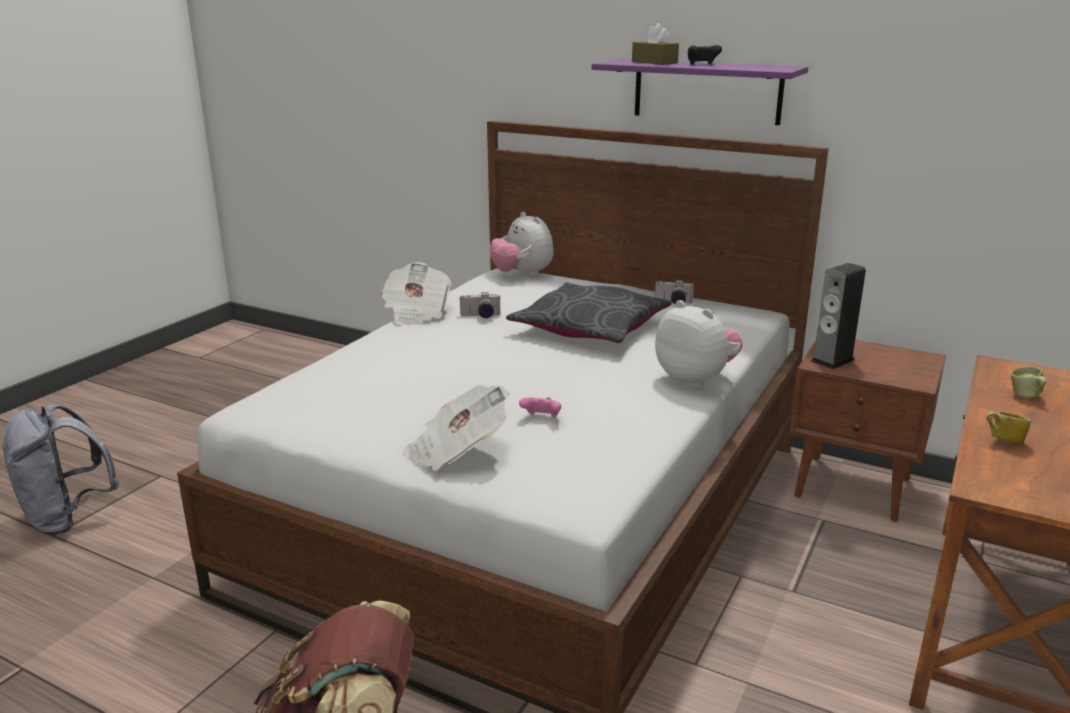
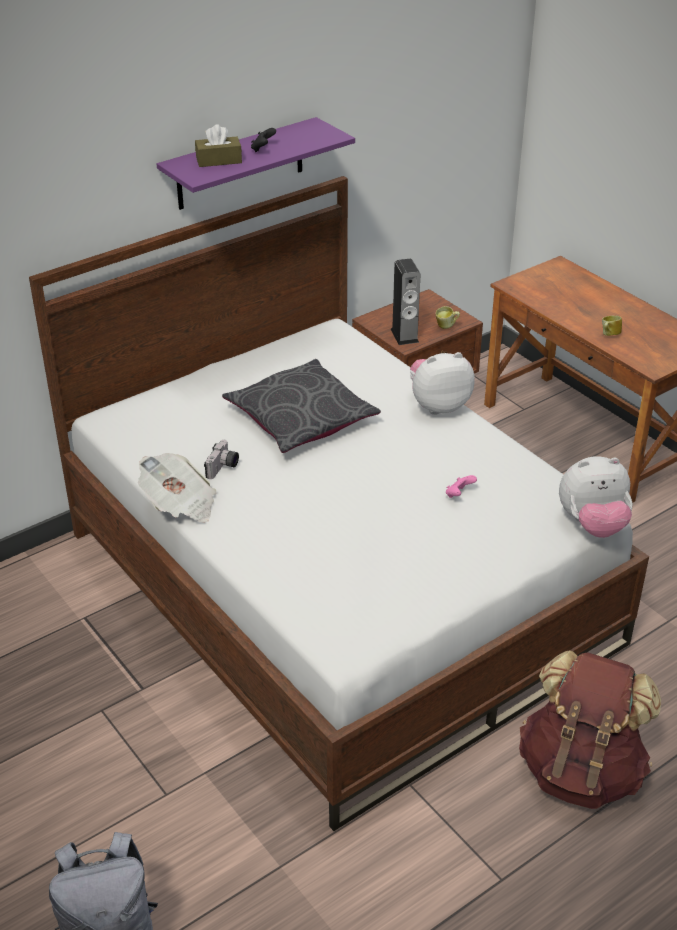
camera: 65 degrees left, 15 degrees up
newspaper [402,385,509,471] -> none
plush toy [490,212,554,276] -> plush toy moved to [559,456,633,538]
camera [654,280,695,304] -> none
mug [1011,367,1047,398] -> mug moved to [435,306,460,329]

